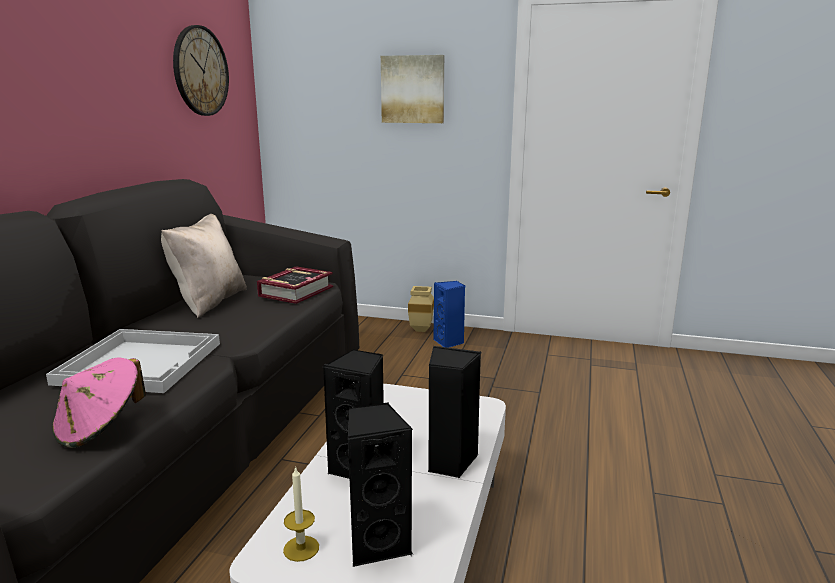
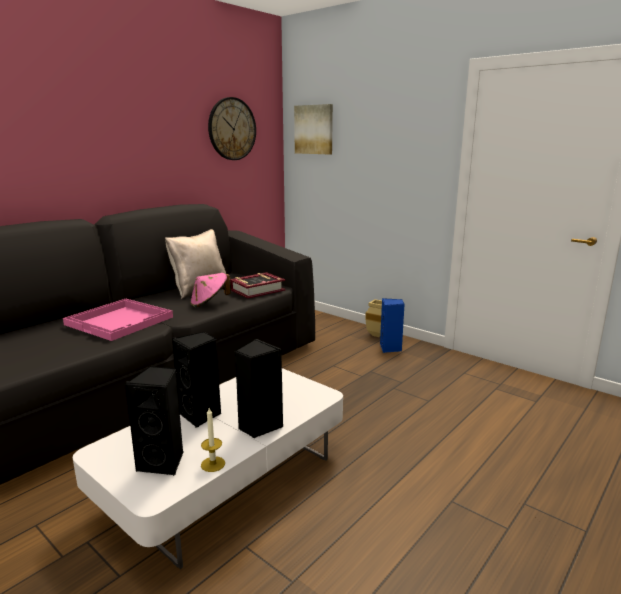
camera: 25 degrees right, 0 degrees up
white tray [46,329,220,393] -> pink tray [63,299,173,341]
pink hat [53,357,146,448] -> pink hat moved to [190,273,231,308]
candle [283,466,319,562] -> candle moved to [201,408,225,472]
picture [381,55,444,123] -> picture moved to [294,104,333,154]

